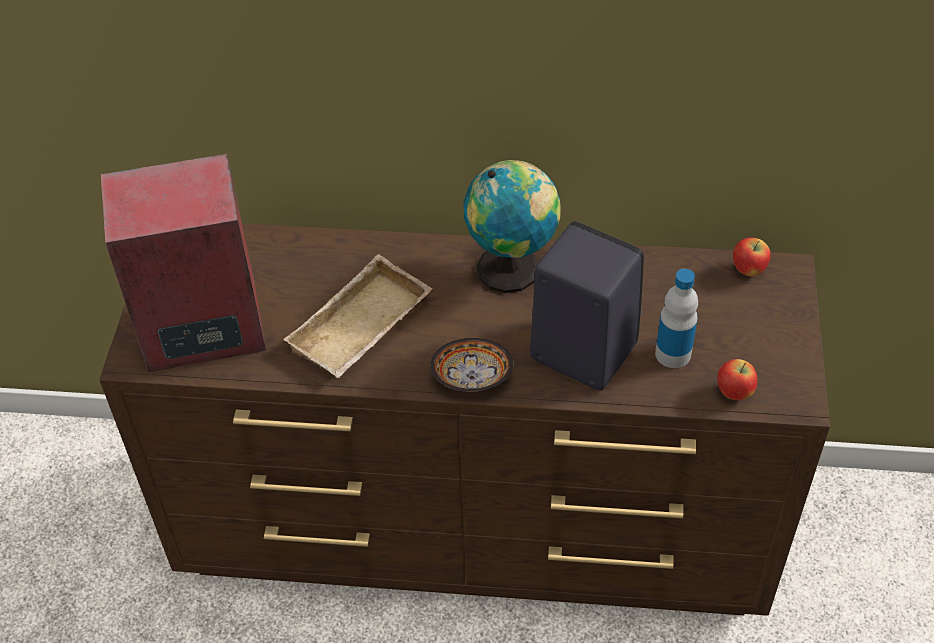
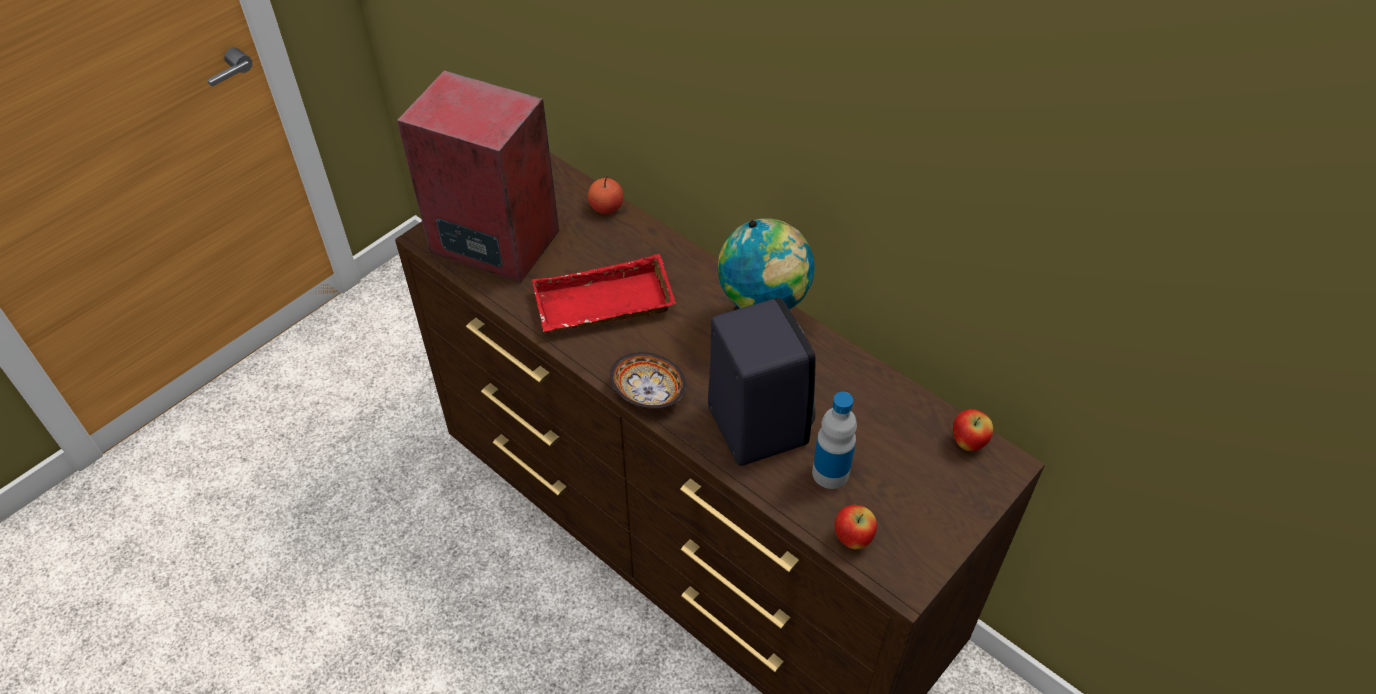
camera: 35 degrees right, 0 degrees up
beige tray [283,254,433,378] -> red tray [532,254,676,332]
none -> apple [588,176,624,214]

